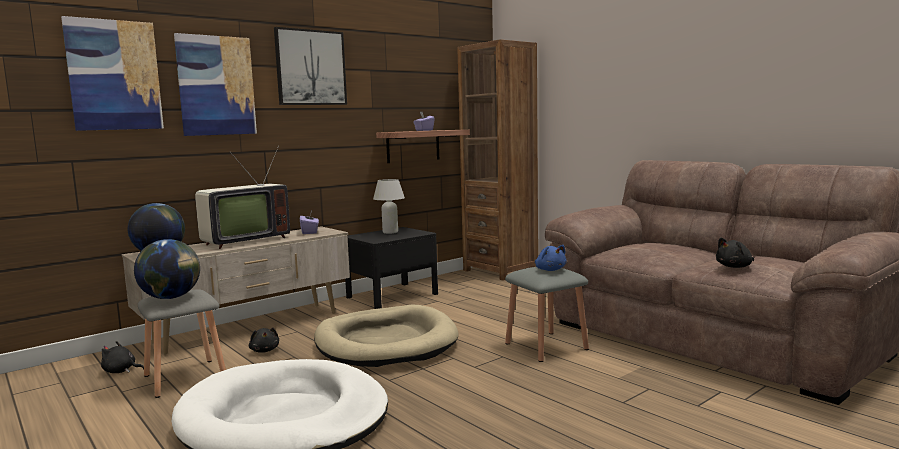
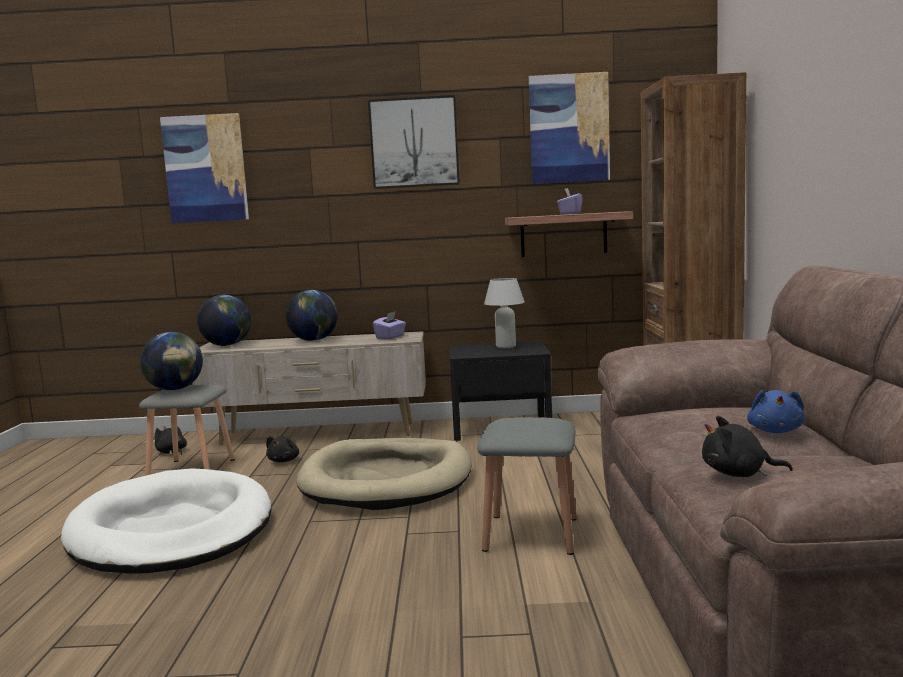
camera: 40 degrees right, 0 degrees up
picture [174,33,257,136] -> picture moved to [529,72,610,184]
television [195,145,290,249] -> globe [286,290,338,341]
blue plush toy [535,245,567,271] -> blue plush toy moved to [747,390,804,433]

